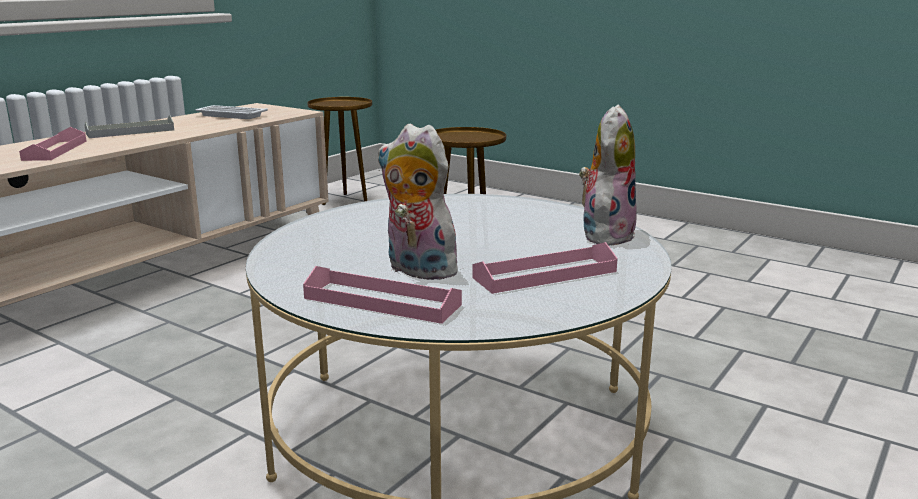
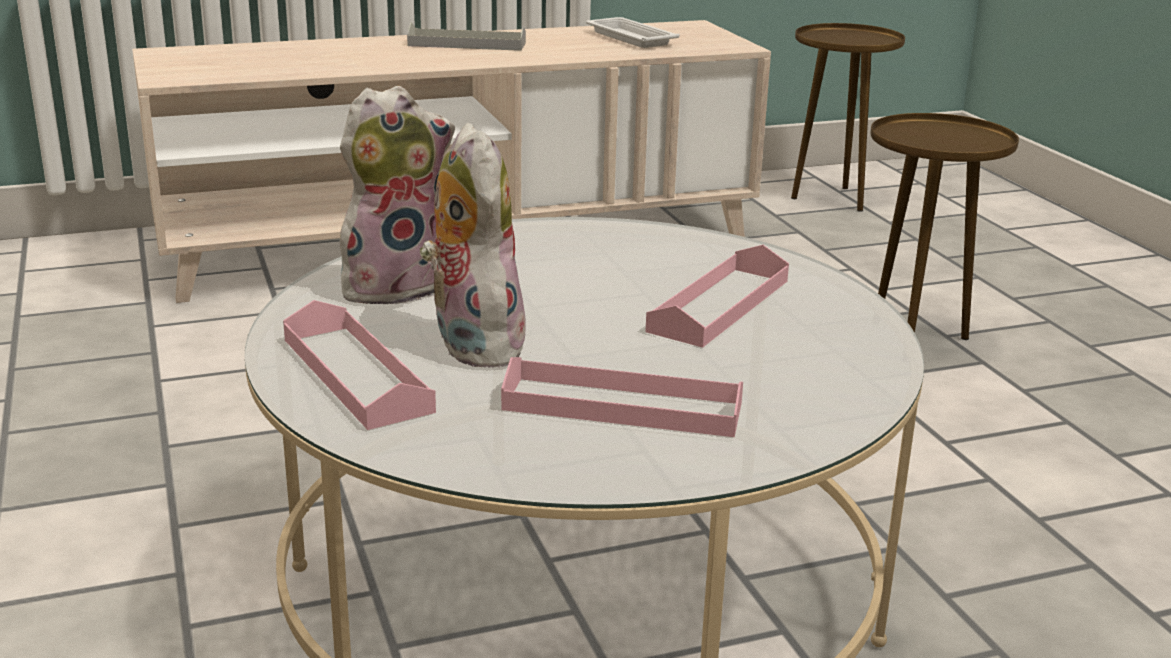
camera: 35 degrees right, 5 degrees up
pink tray [19,127,87,161] -> pink tray moved to [645,245,789,348]
plush toy [579,105,637,246] -> plush toy moved to [340,86,455,308]

